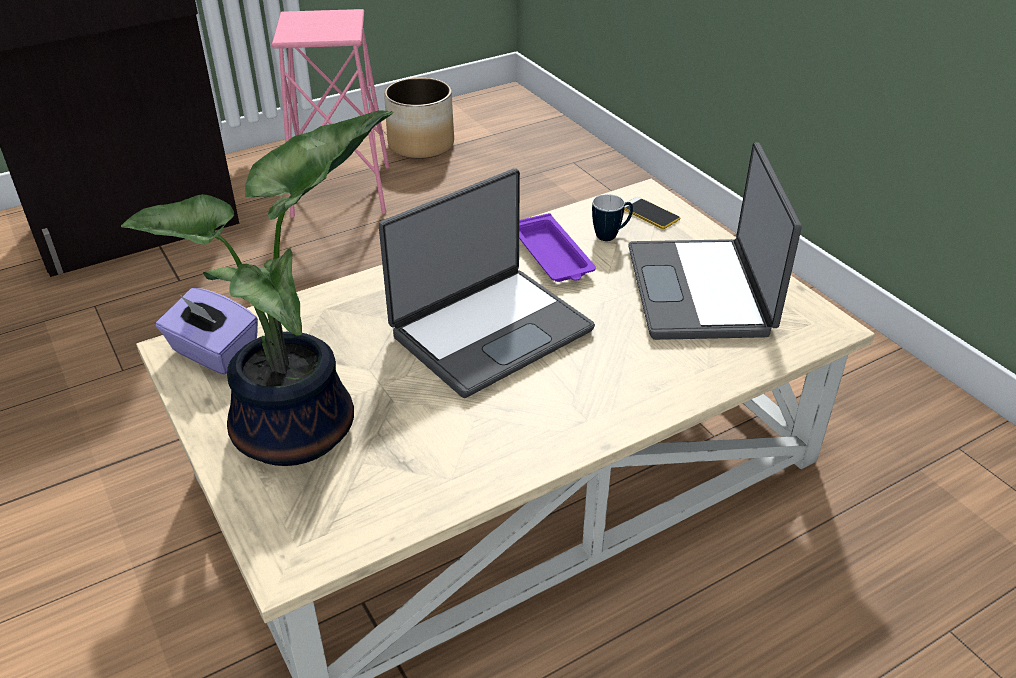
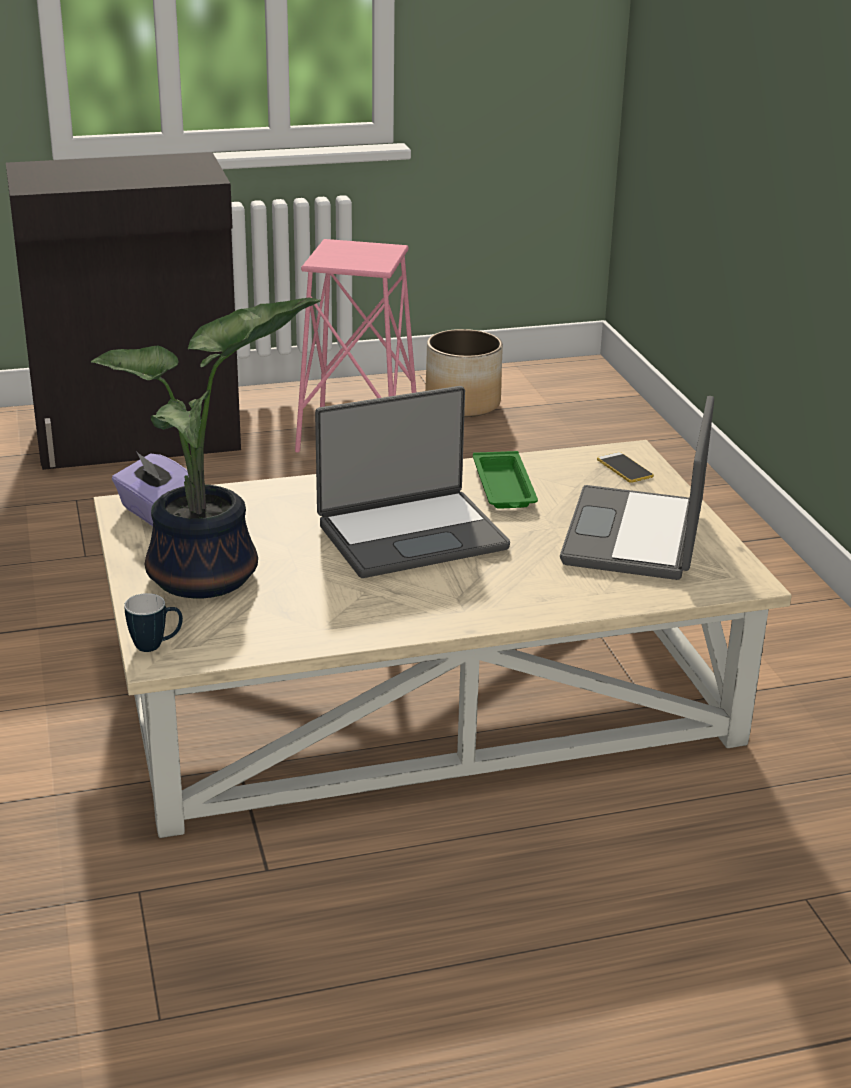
camera: 15 degrees right, 10 degrees down
purple tray [519,213,596,282] -> green tray [473,451,538,509]
mug [592,194,633,241] -> mug moved to [124,593,183,652]

